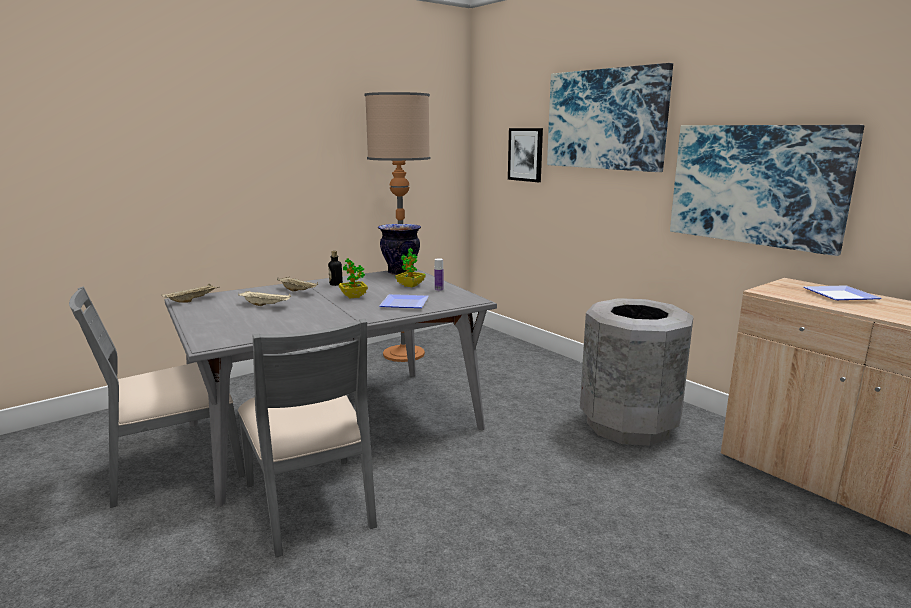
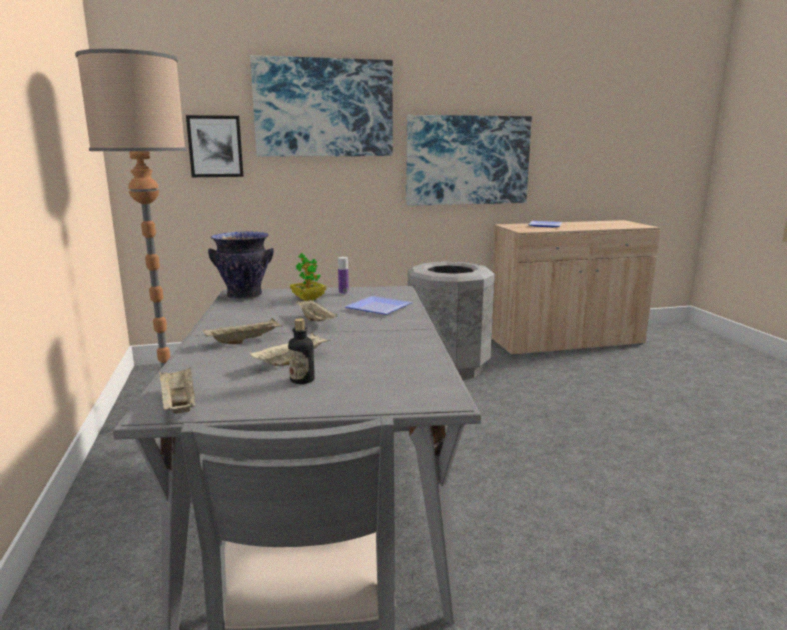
camera: 65 degrees left, 0 degrees up
grey chair [238,319,377,558] -> none
bottle [328,251,343,286] -> bottle moved to [288,318,315,384]
potted plant [339,258,368,298] -> beige tray [296,300,338,321]

